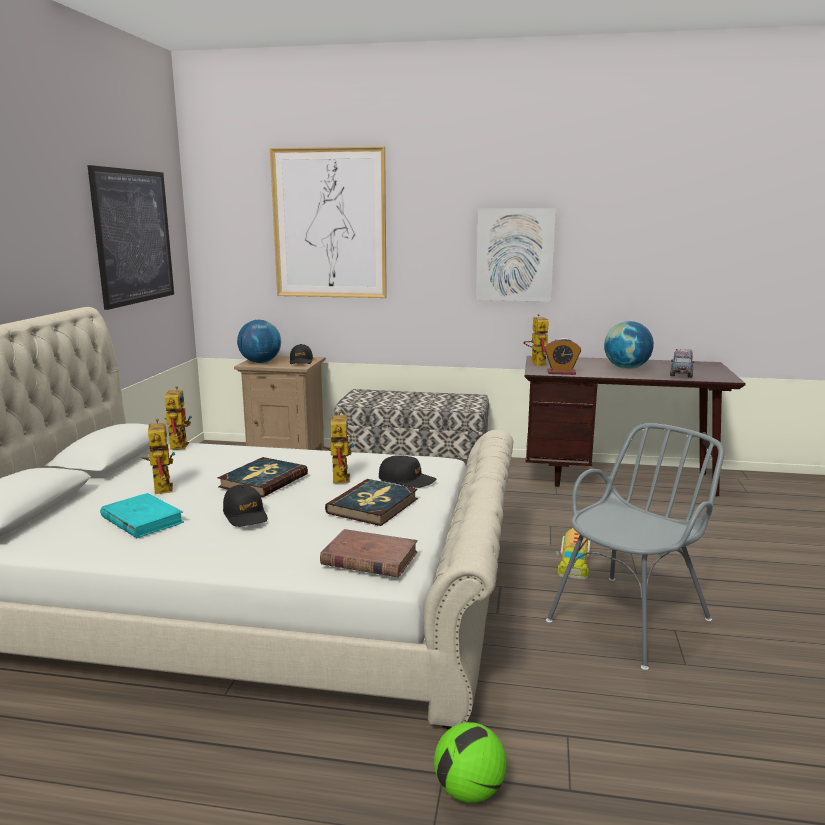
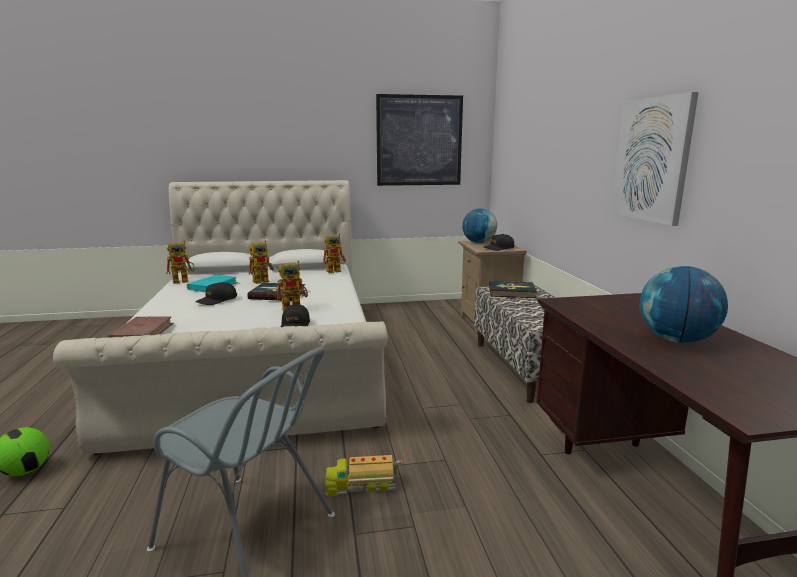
camera: 70 degrees right, 0 degrees up
picture [270,146,387,298] -> none
book [325,479,418,526] -> book moved to [489,281,537,298]
toy robot [523,314,549,366] -> toy robot moved to [166,241,195,284]
alarm clock [544,338,581,375] -> none
toy truck [670,349,694,378] -> none

